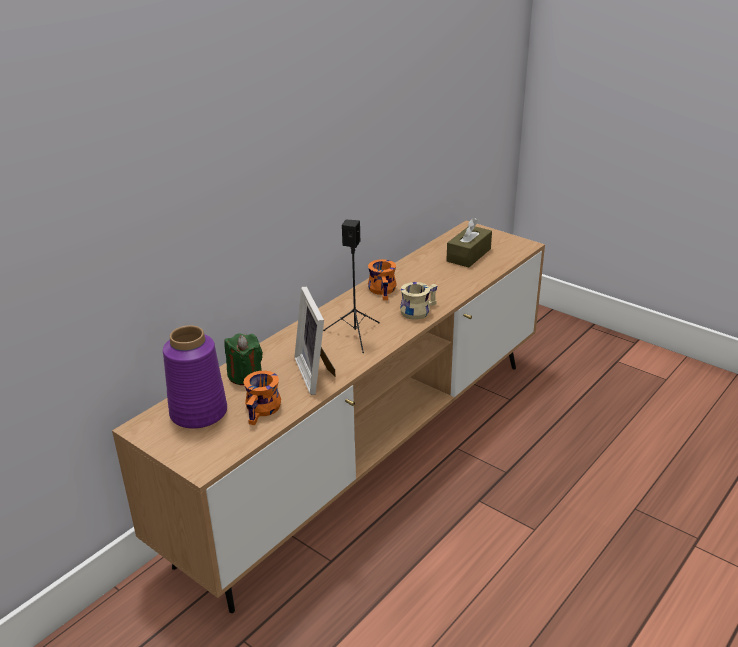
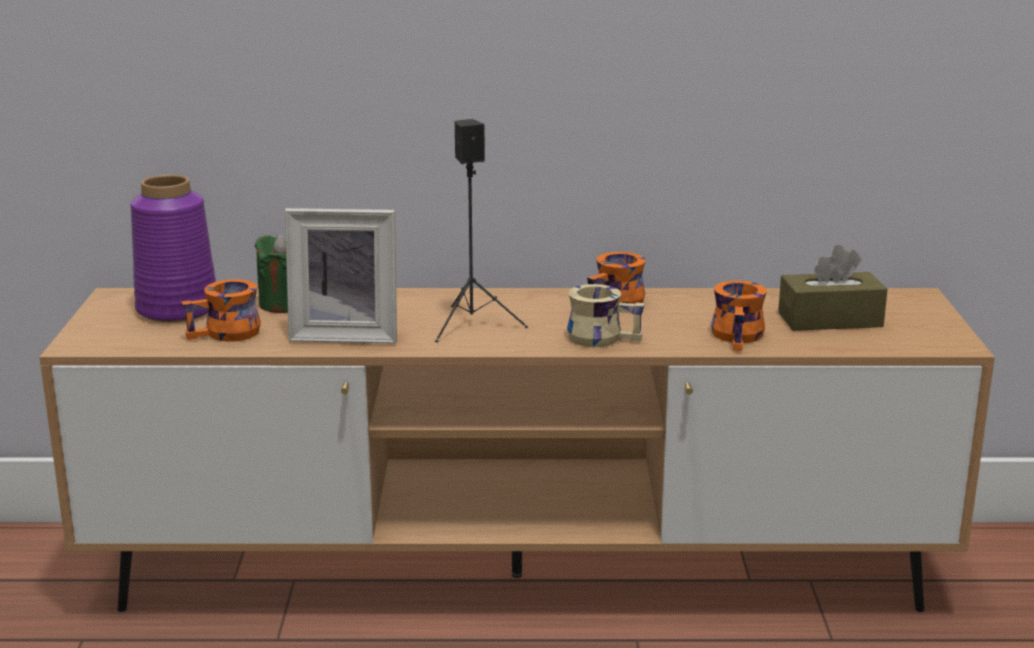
camera: 50 degrees right, 10 degrees down
picture frame [294,287,336,395] -> picture frame turned 120 degrees counterclockwise [285,208,397,344]
none -> orange mug [711,281,767,351]

